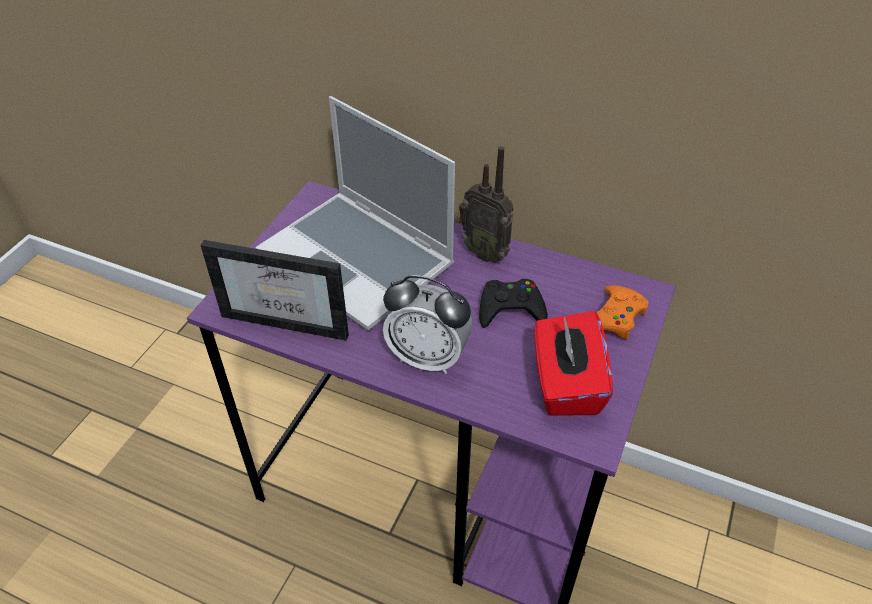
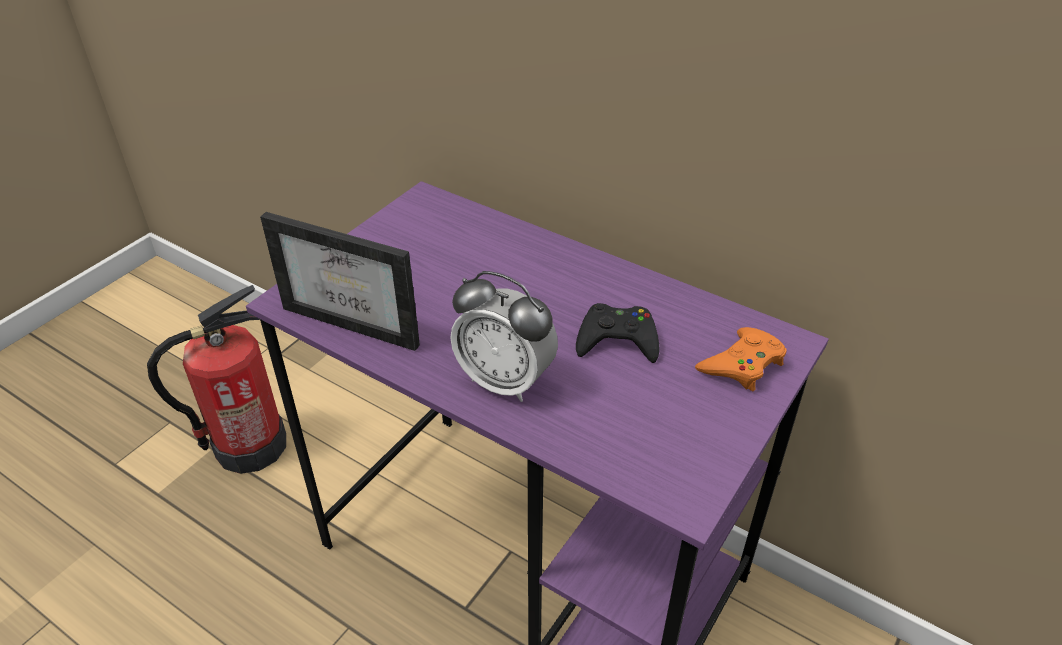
camera: 10 degrees right, 5 degrees down
laptop [255,96,455,331] -> none
radio [459,146,514,263] -> none
red tissue box [535,311,613,415] -> none
none -> fire extinguisher [147,285,286,474]

